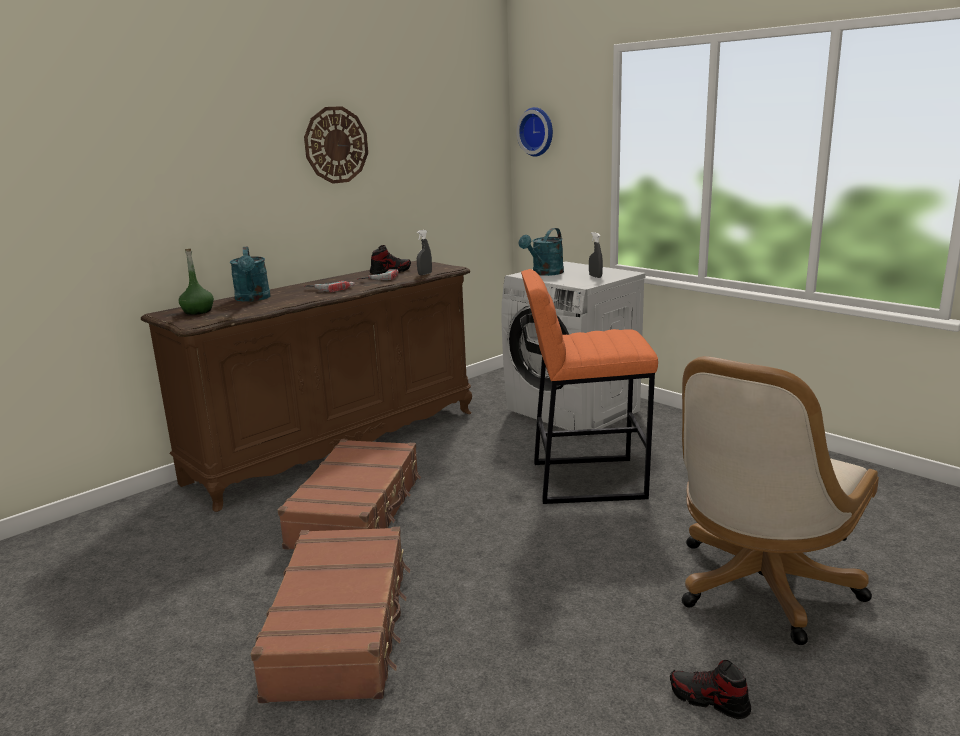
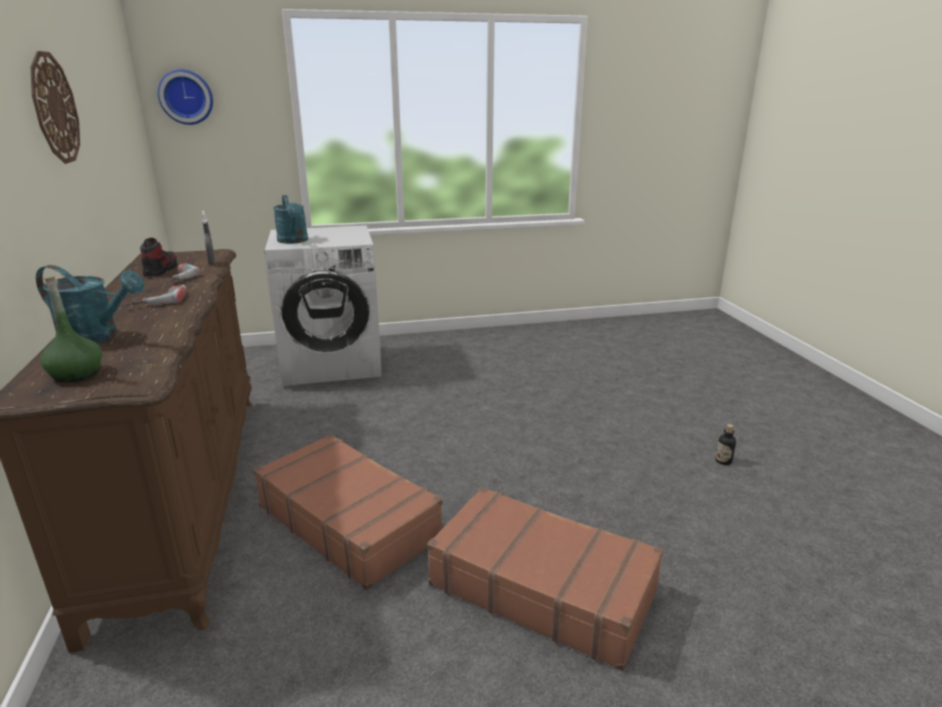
camera: 60 degrees left, 5 degrees up
orange stool [521,269,658,504] -> none
grey spray bottle [589,232,603,278] -> none
shoe [670,660,751,719] -> bottle [715,424,736,465]
office chair [681,356,879,645] -> none

